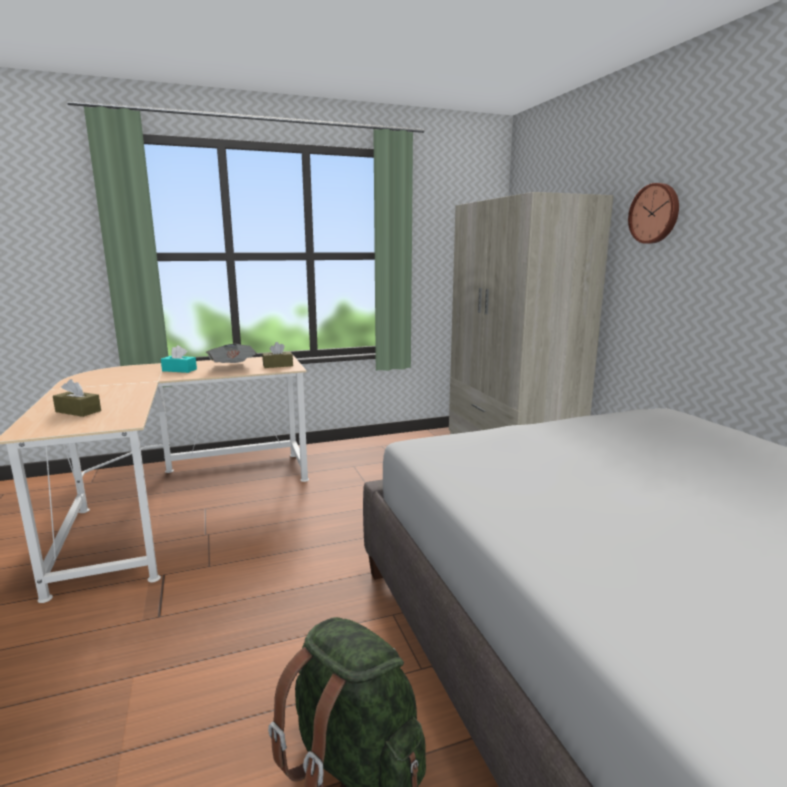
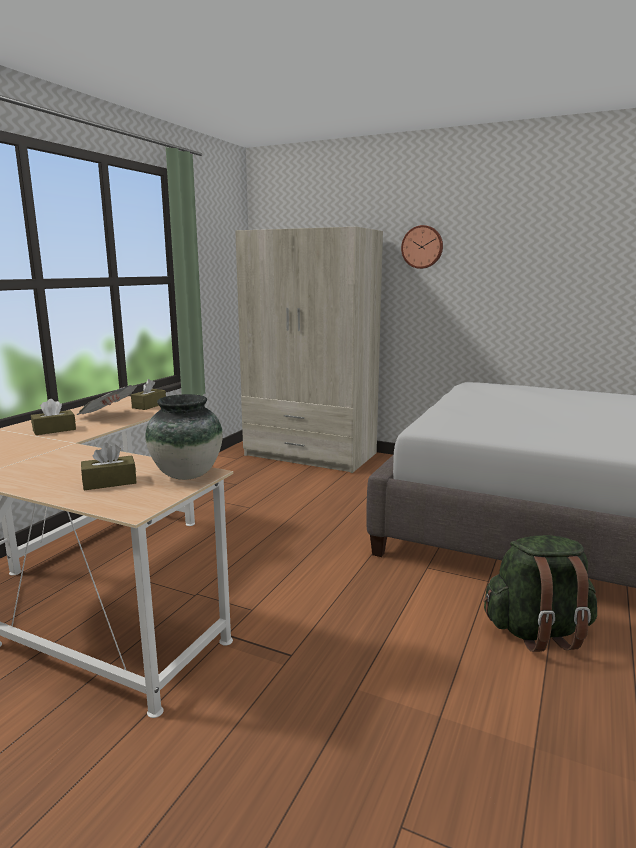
camera: 45 degrees left, 0 degrees up
turquoise tissue box [161,345,197,373] -> brown tissue box [31,399,76,435]
none -> vase [145,394,223,480]

